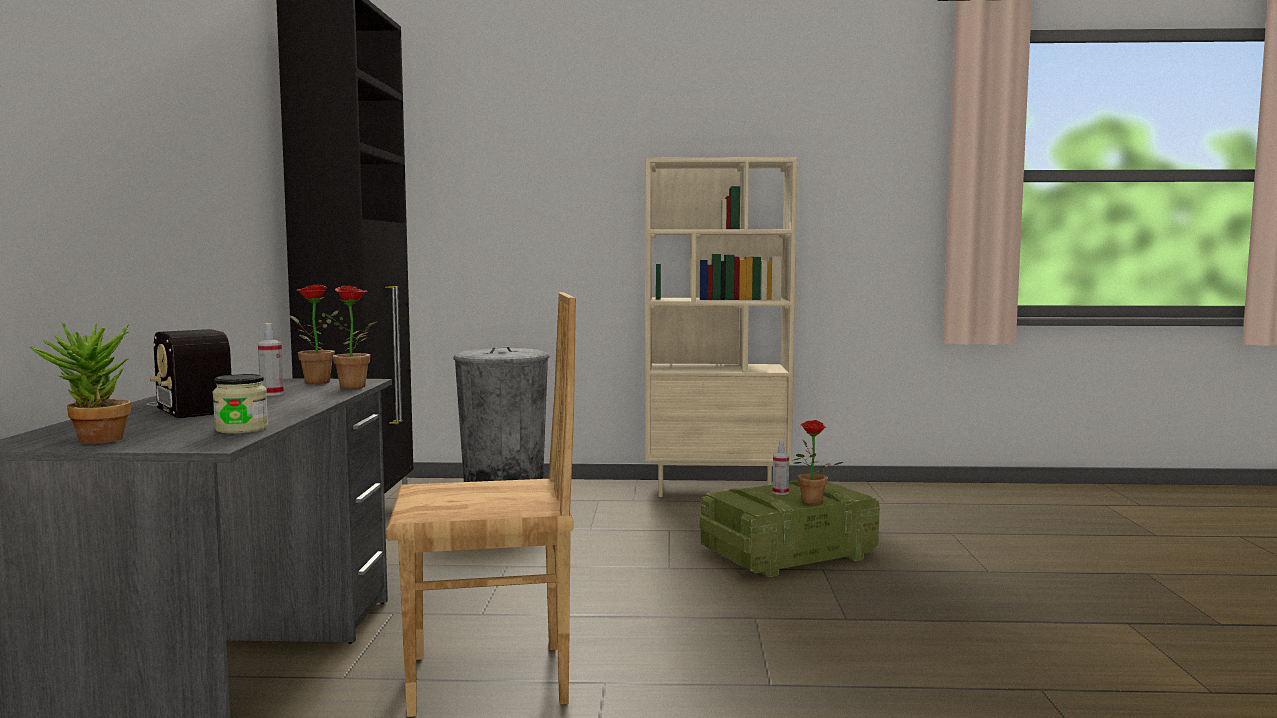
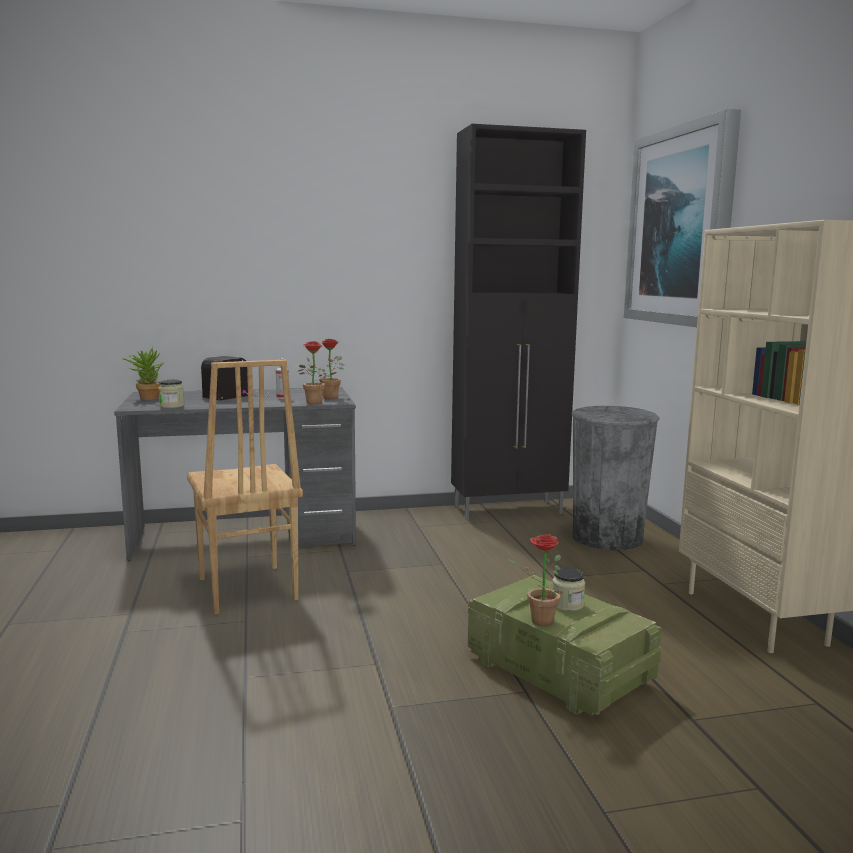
camera: 75 degrees right, 5 degrees up
spray bottle [773,440,789,495] -> jar [552,568,585,612]
none -> picture [624,109,741,327]

